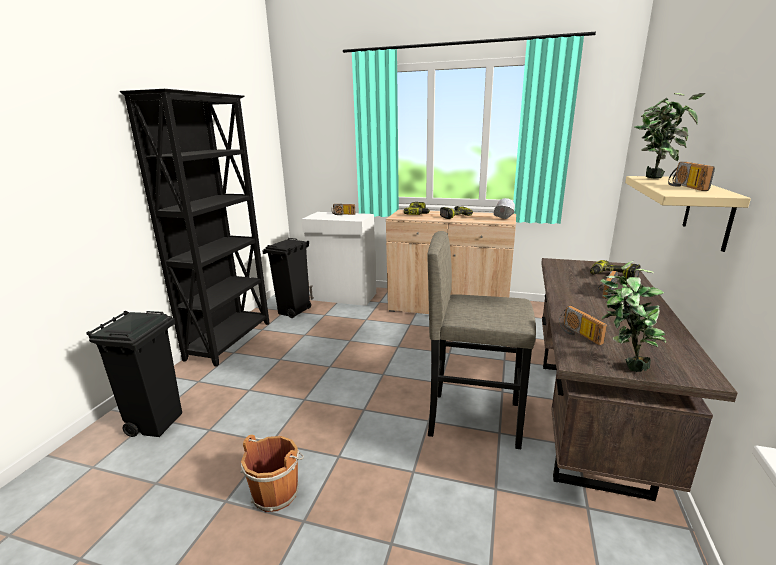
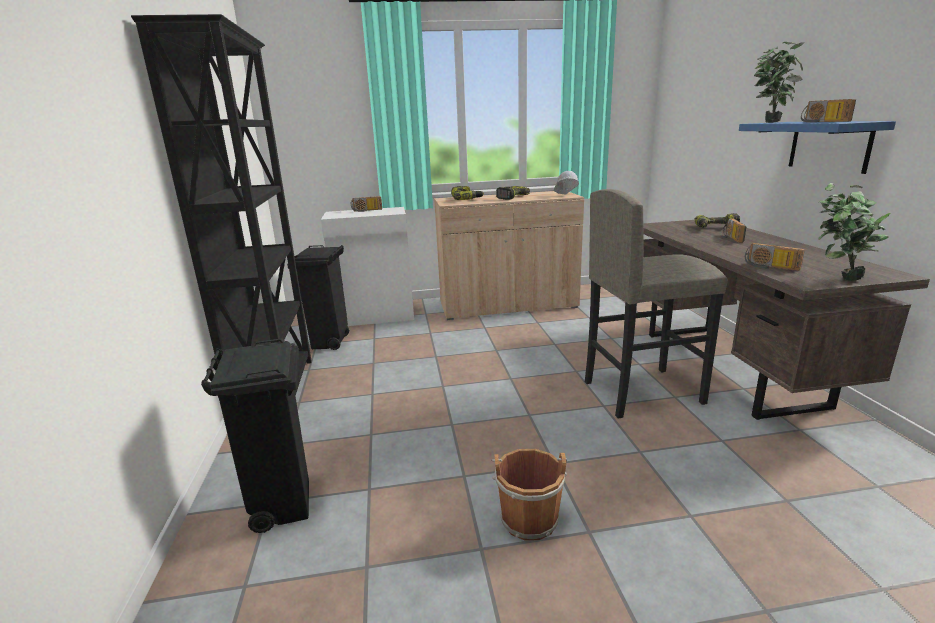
camera: 25 degrees left, 0 degrees up
beige shelf [625,176,751,252] -> blue shelf [739,121,896,174]

